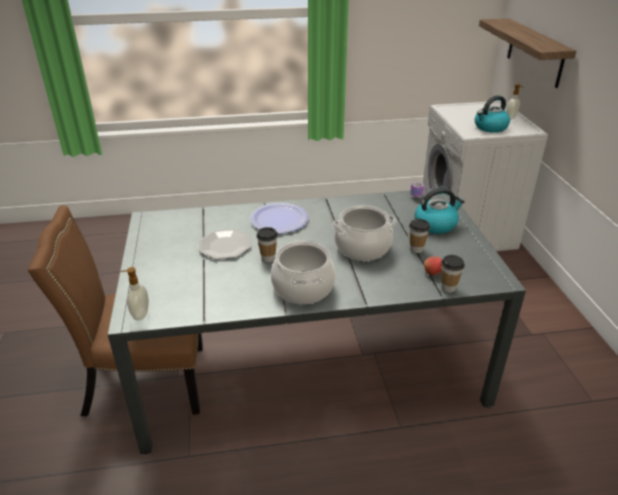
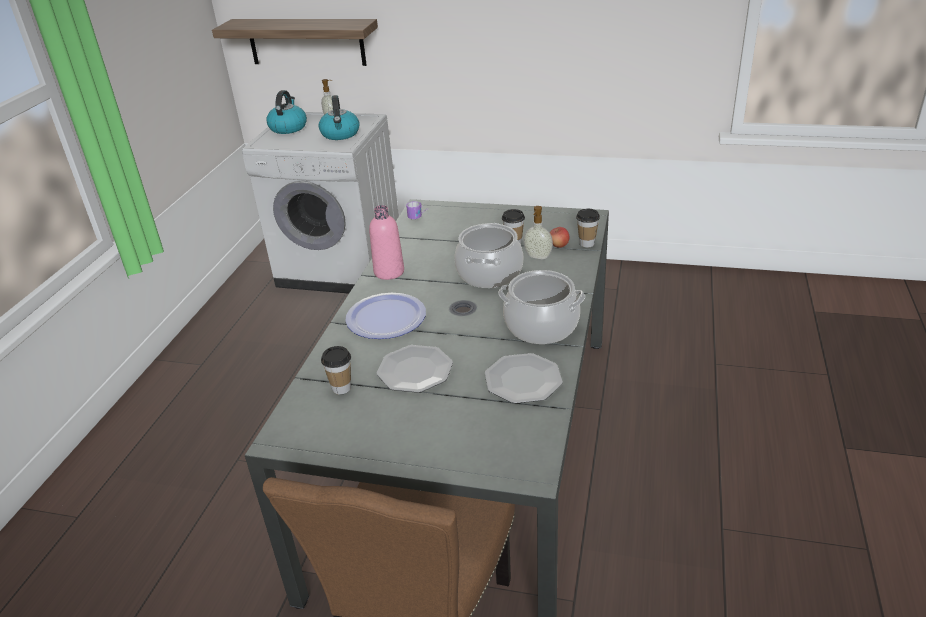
camera: 65 degrees left, 0 degrees up
soap dispenser [120,267,149,321] -> soap dispenser moved to [523,206,553,259]
cup [256,227,278,262] -> cup moved to [321,346,351,395]
kettle [415,188,465,234] -> kettle moved to [266,90,307,134]
none -> pink bottle [369,205,404,280]
none -> plate [485,353,563,404]

